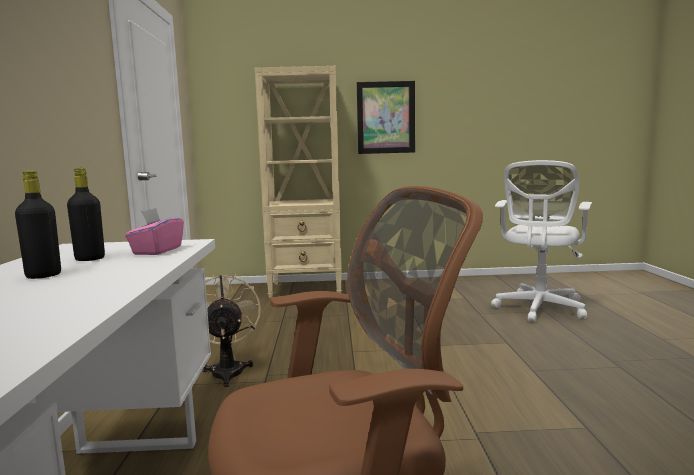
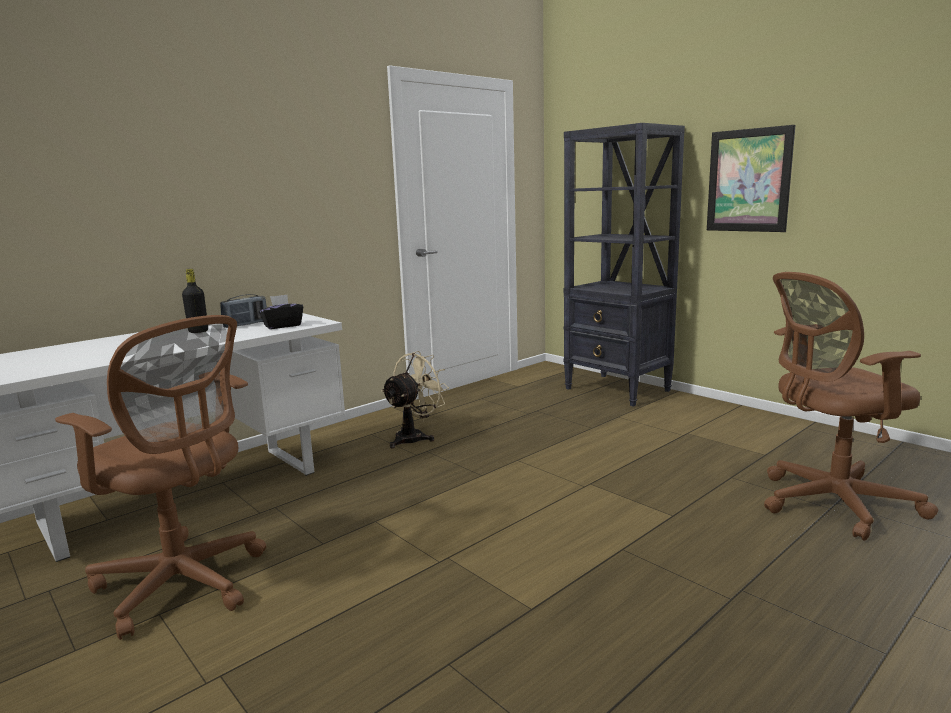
camera: 50 degrees right, 5 degrees up
black bottle [67,168,105,261] -> radio [220,294,267,328]
pink tissue box [125,208,184,255] -> black tissue box [259,295,303,329]
beige bookcase [255,66,342,298] -> black bookcase [563,123,685,407]
white office chair [491,160,592,322] -> brown office chair [764,272,938,541]

